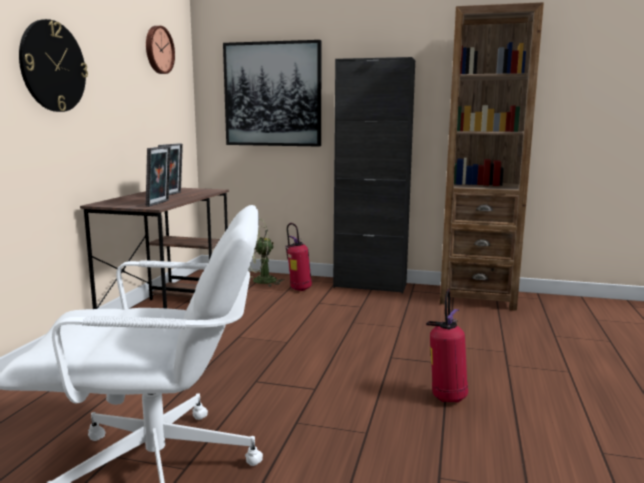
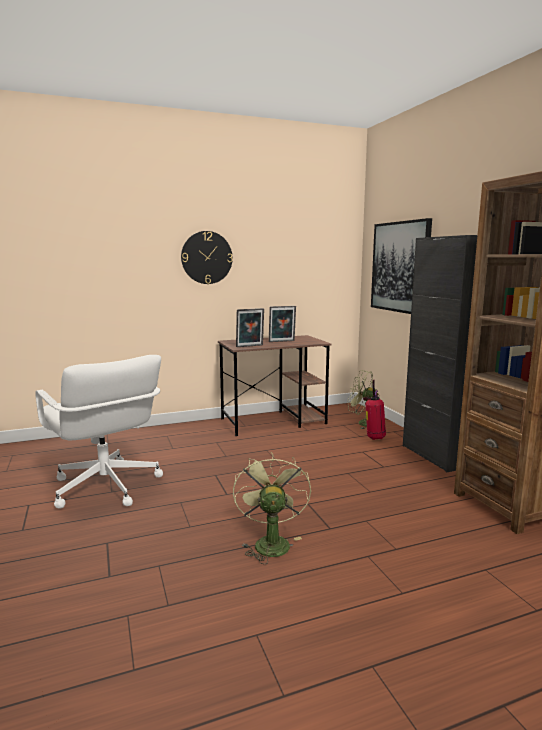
camera: 55 degrees right, 0 degrees up
wall clock [146,26,175,74] -> none
fire extinguisher [426,289,468,403] -> green fan [233,452,311,564]

